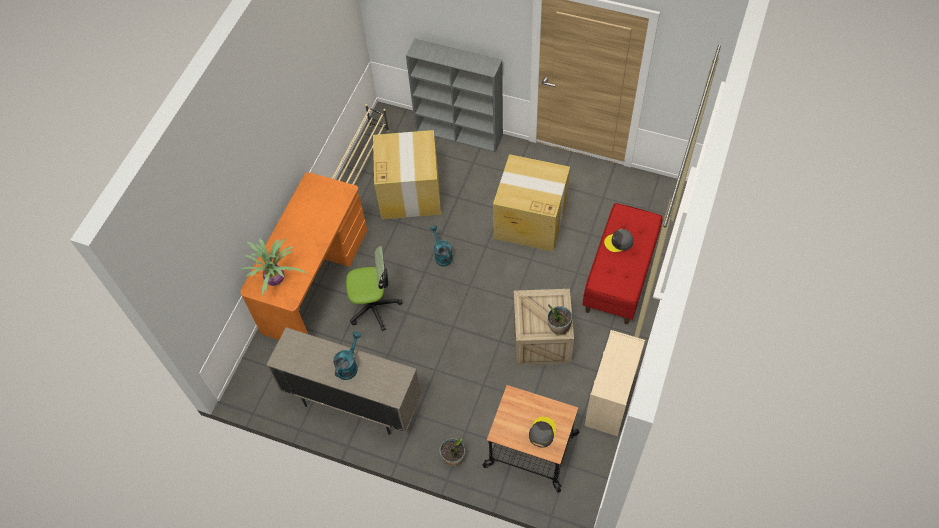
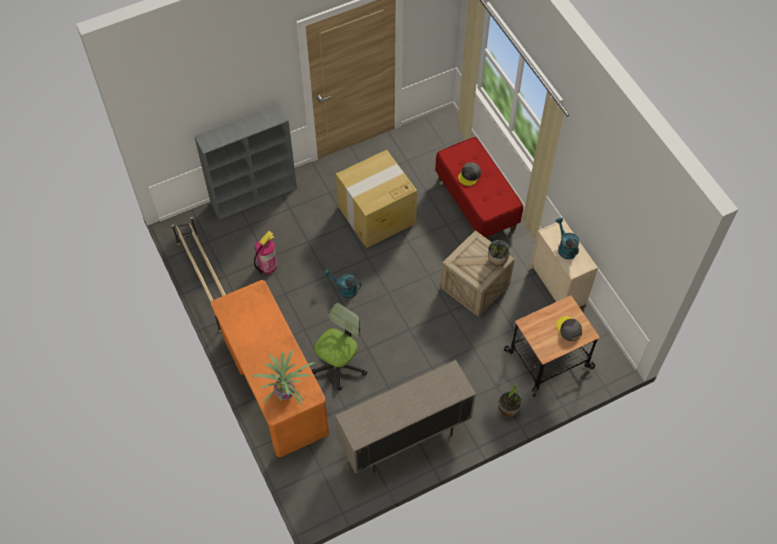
camera: 50 degrees left, 0 degrees up
turquoise watering can [333,332,361,380] -> turquoise watering can moved to [555,218,579,259]
cardboard box [373,130,441,219] -> fire extinguisher [254,231,277,274]

